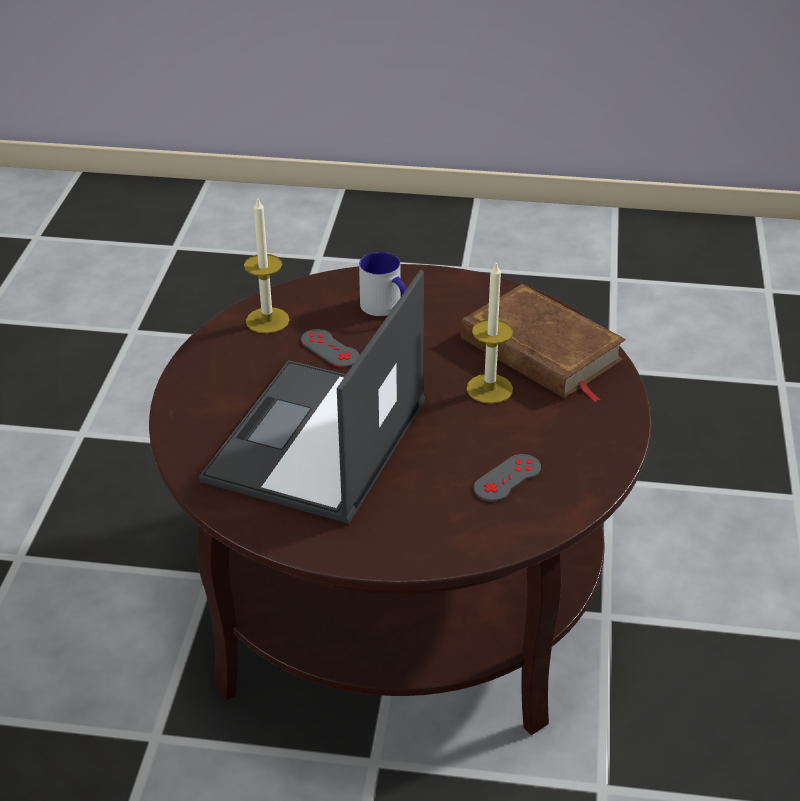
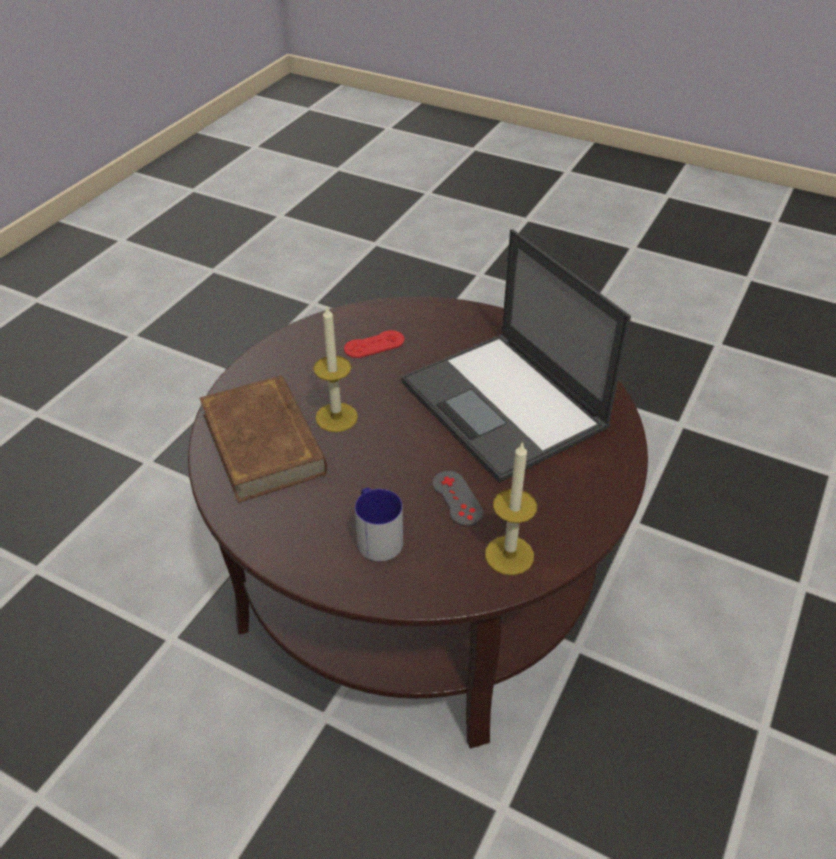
camera: 160 degrees left, 5 degrees up
laptop [199,269,425,524] -> laptop turned 105 degrees clockwise [401,229,631,483]
grey game controller [473,454,541,502] -> red game controller [344,330,404,358]

